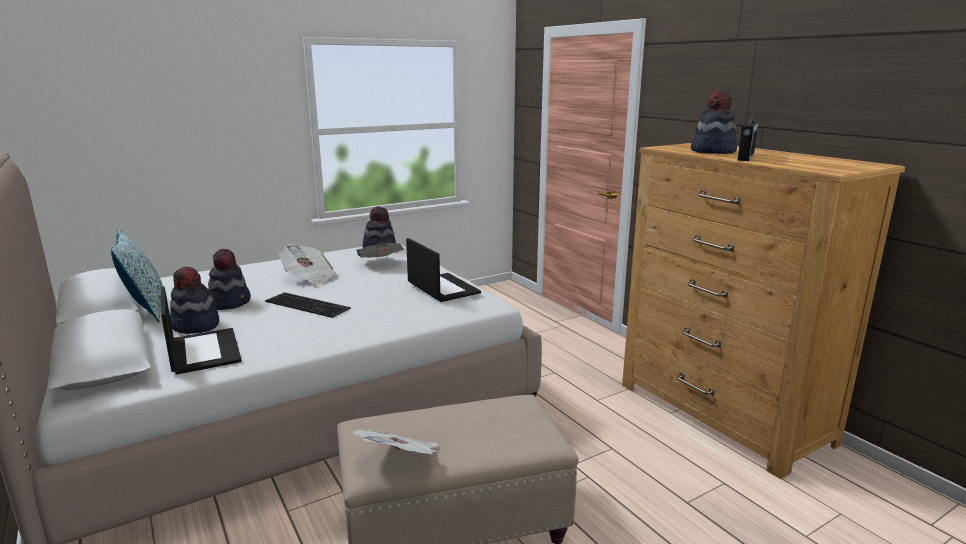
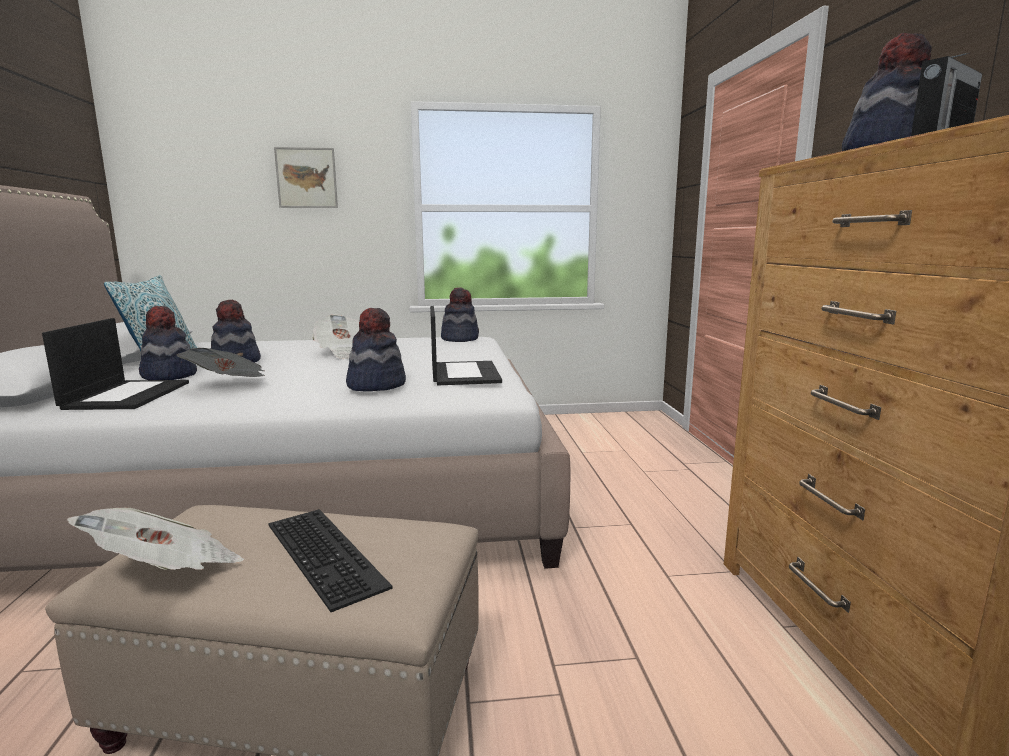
camera: 25 degrees right, 5 degrees down
keyboard [265,292,351,318] -> keyboard moved to [268,509,393,612]
newspaper [356,242,404,258] -> newspaper moved to [176,348,265,377]
none -> picture [274,147,338,208]
none -> hat [346,308,406,391]

